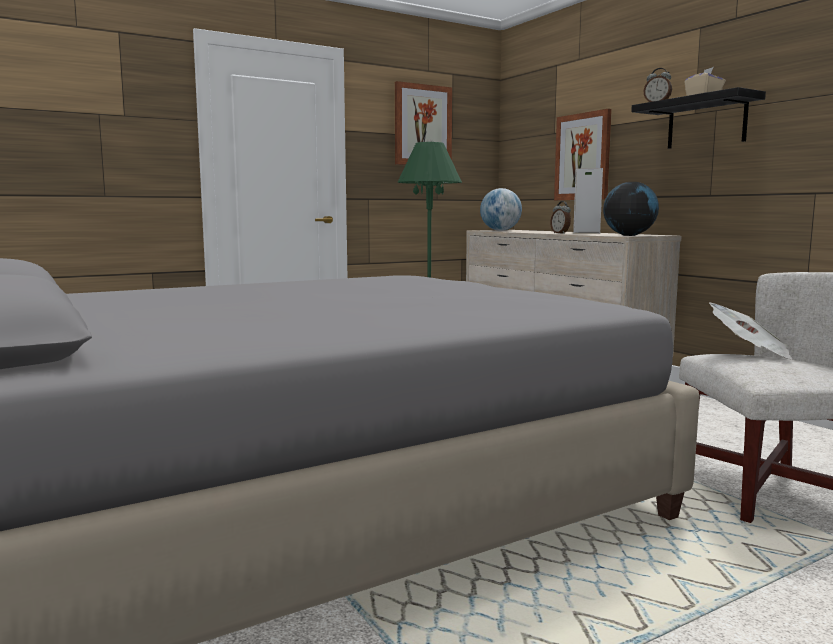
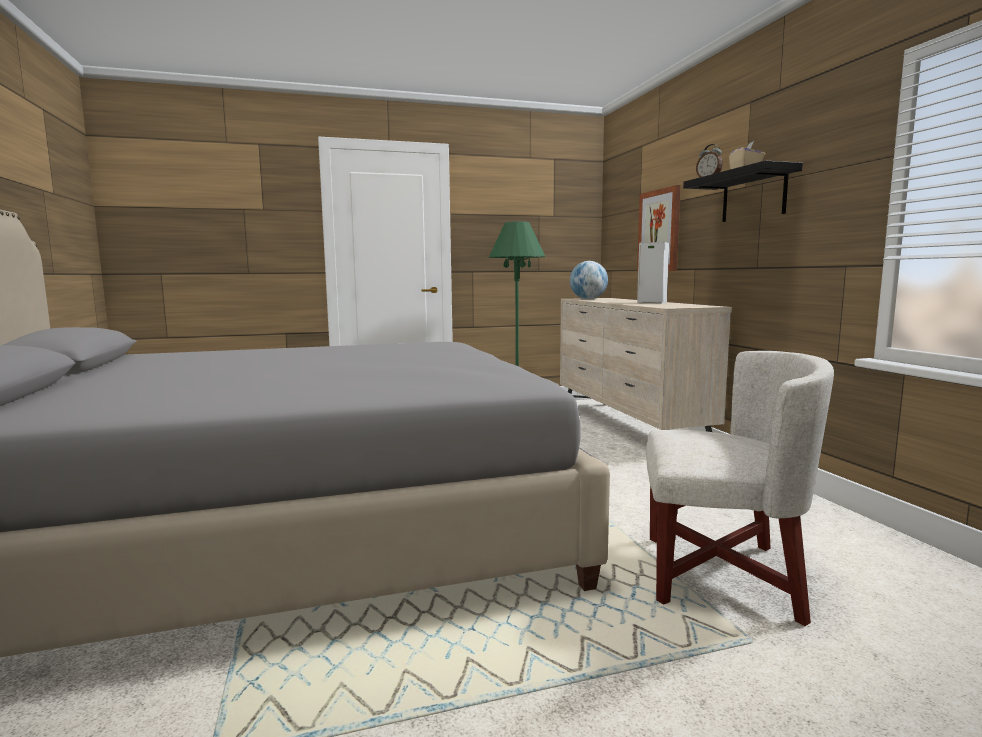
camera: 15 degrees right, 0 degrees up
picture [395,81,452,165] -> none
alarm clock [550,201,571,234] -> none
globe [603,182,659,236] -> none
newspaper [709,303,793,360] -> none

